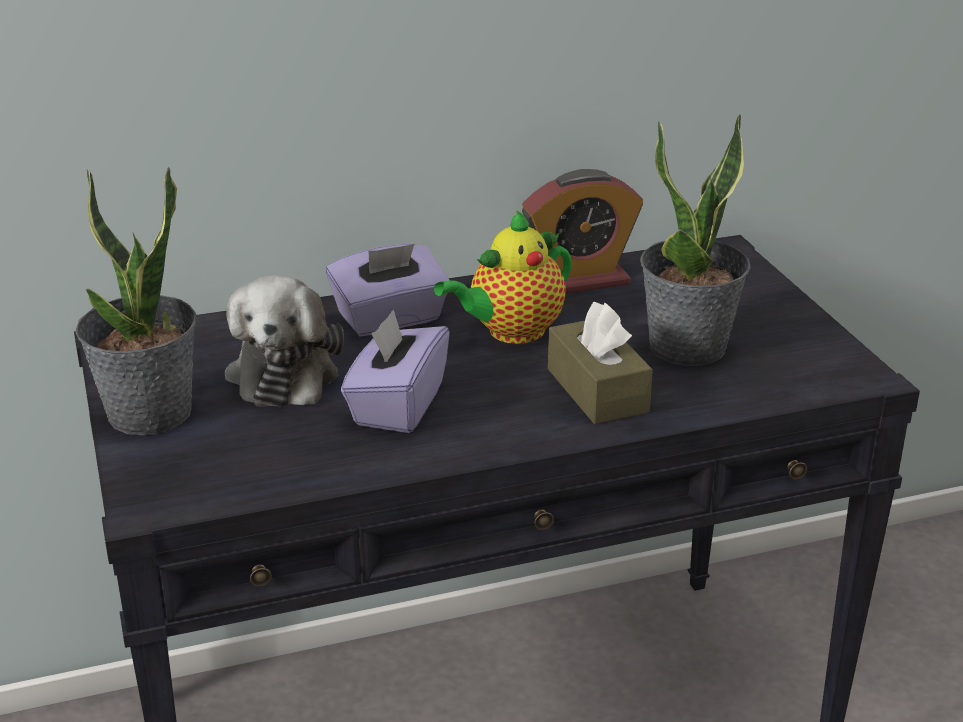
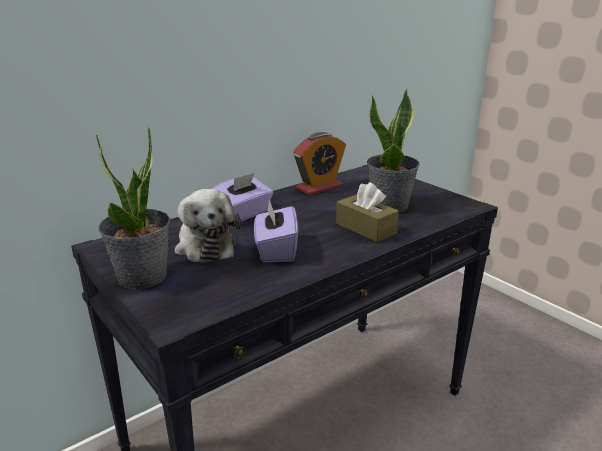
camera: 20 degrees left, 5 degrees down
teapot [434,210,572,344] -> none

